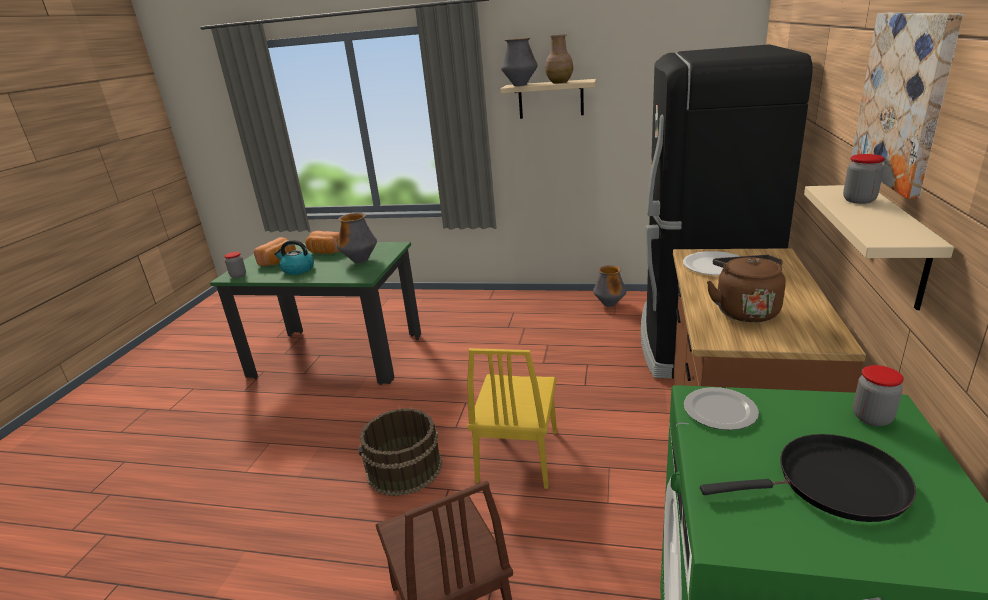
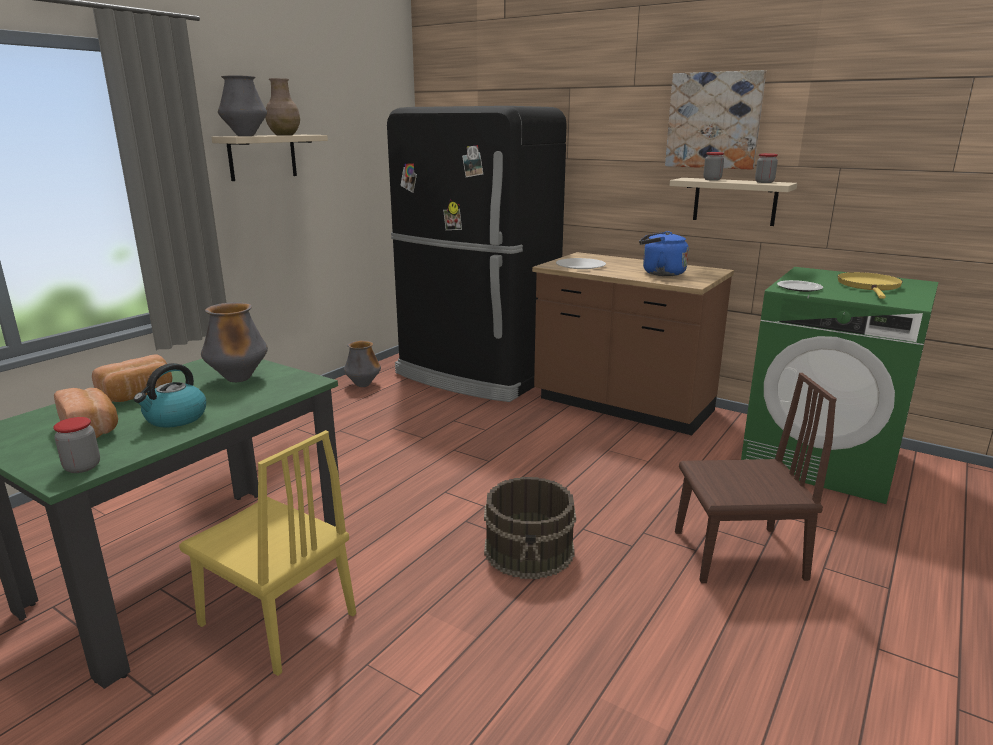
camera: 70 degrees left, 5 degrees down
yellow chair [467,348,557,489] -> yellow chair moved to [179,430,356,676]
black frying pan [700,434,916,522] -> yellow frying pan [837,272,903,299]
brown kettle [707,255,786,322] -> blue kettle [639,231,689,276]
jar [853,365,904,426] -> jar moved to [755,153,778,183]

